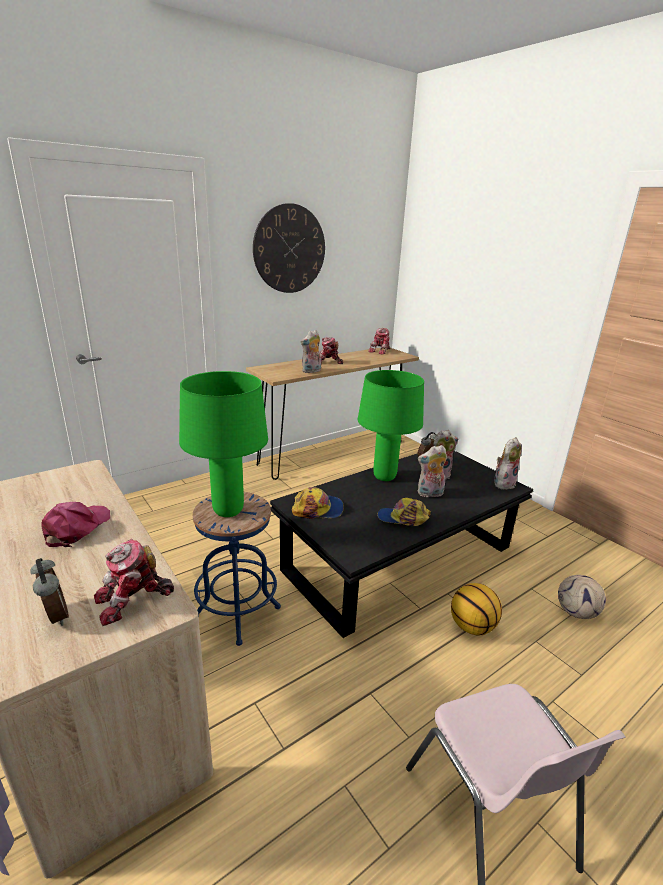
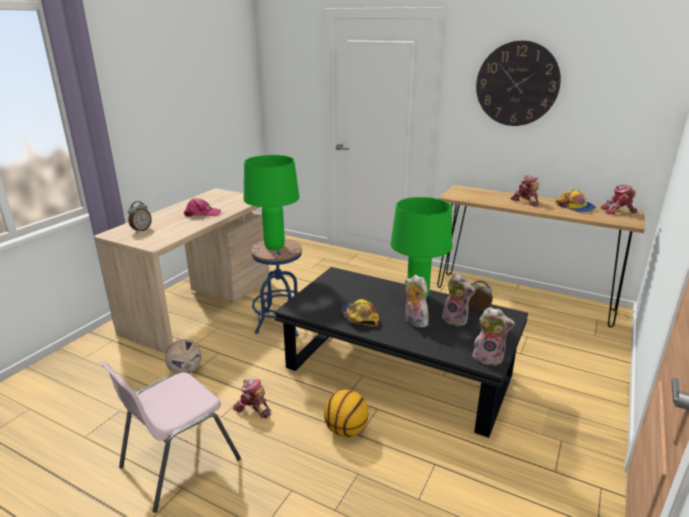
camera: 65 degrees right, 0 degrees up
toy robot [94,539,174,626] -> toy robot moved to [233,379,271,418]
cap [292,487,344,519] -> cap moved to [556,190,596,213]
plush toy [301,330,321,373] -> none
football [558,575,606,619] -> football moved to [165,339,202,374]

